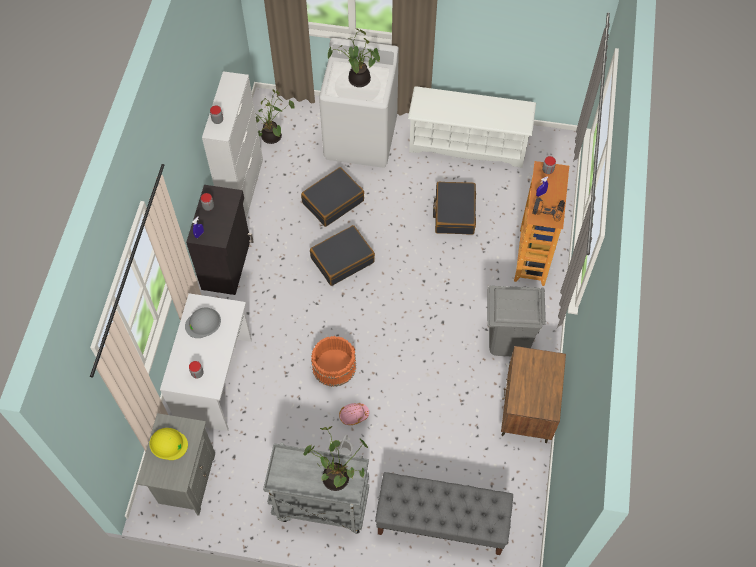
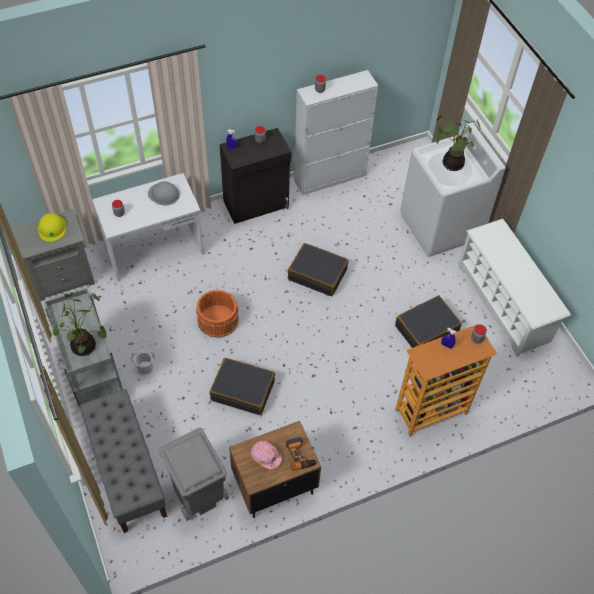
camera: 55 degrees right, 5 degrees down
potted plant [255,89,295,144] -> none
black suitcase [301,167,364,227] -> black suitcase moved to [210,358,275,415]
pink hard hat [339,403,369,425] -> pink hard hat moved to [250,441,282,470]
grey trash can [487,286,546,356] -> grey trash can moved to [158,427,229,521]
power drill [532,197,565,221] -> power drill moved to [286,437,317,471]

